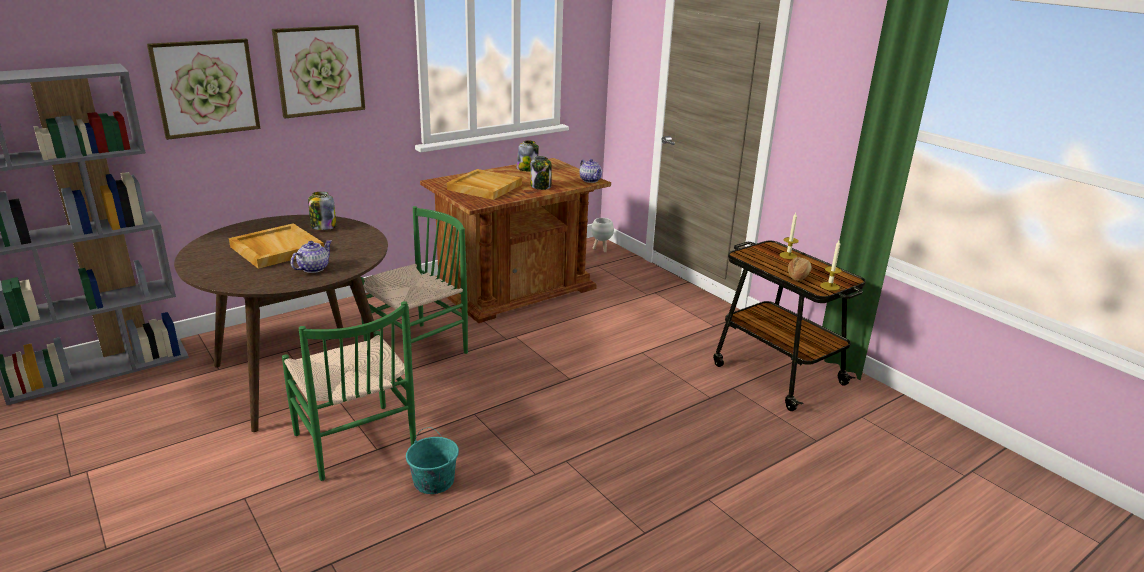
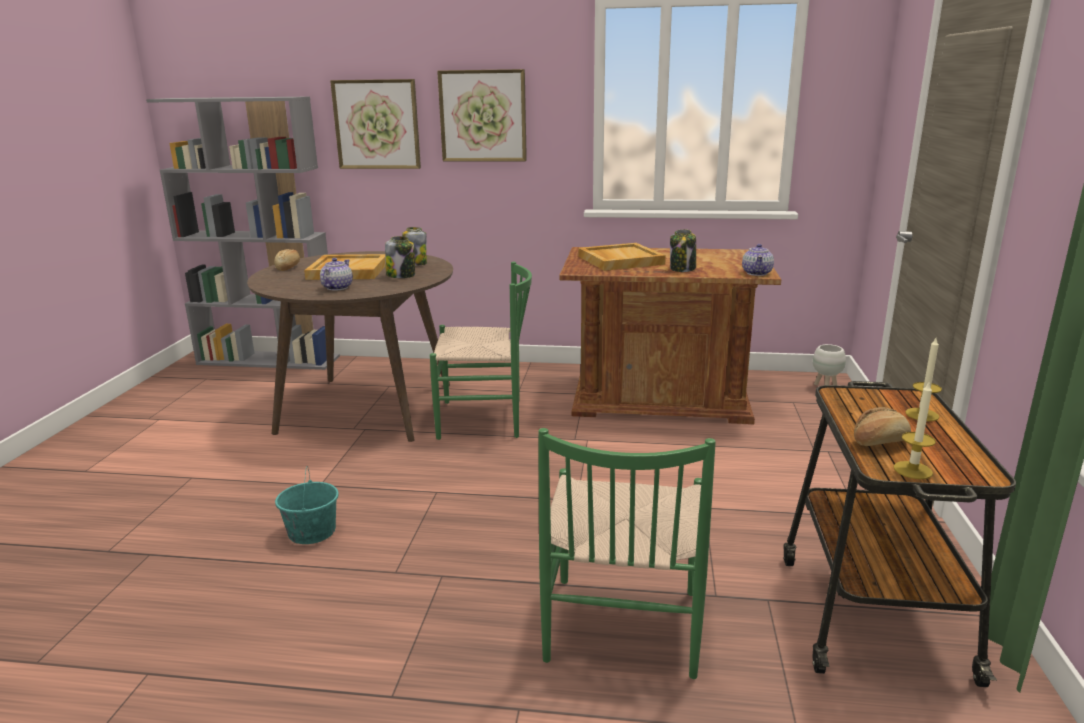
camera: 45 degrees right, 5 degrees down
green chair [282,301,416,481] -> green chair moved to [539,428,716,679]
teapot [291,240,332,273] -> teapot turned 60 degrees counterclockwise [320,258,353,290]
jar [516,140,539,171] -> jar moved to [385,236,415,278]
none -> bread [274,249,300,271]

